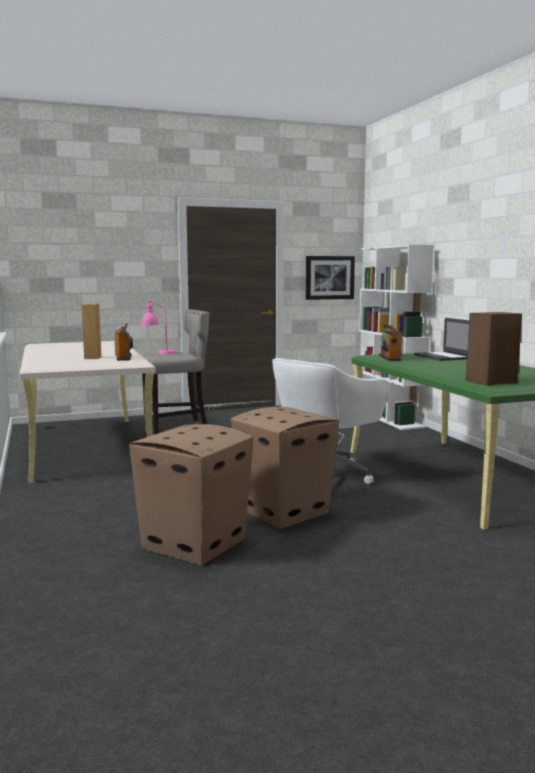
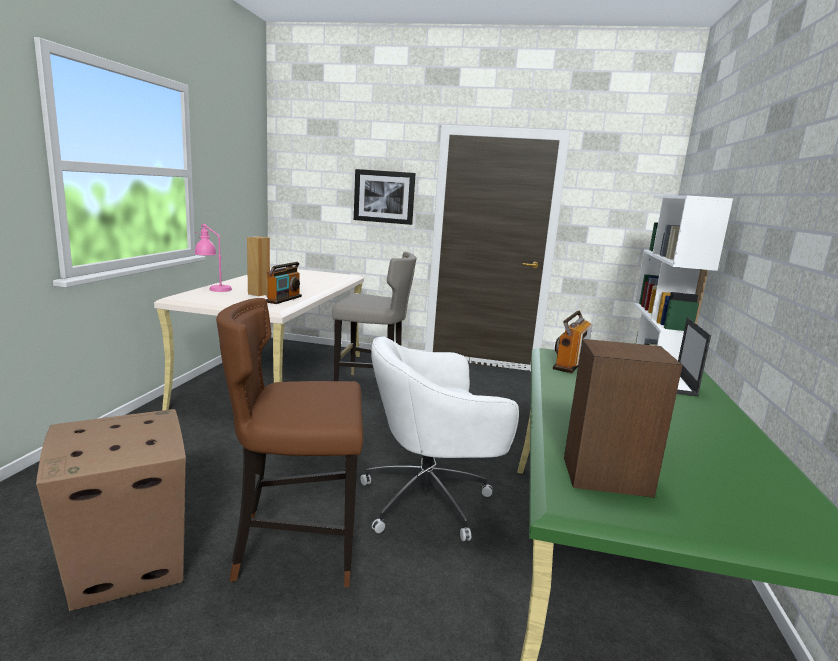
camera: 30 degrees right, 5 degrees up
pink table lamp [141,299,176,354] -> pink table lamp moved to [194,224,232,292]
cardboard box [231,407,339,529] -> brown stool [216,298,363,587]
picture [306,256,355,300] -> picture moved to [354,169,416,225]

